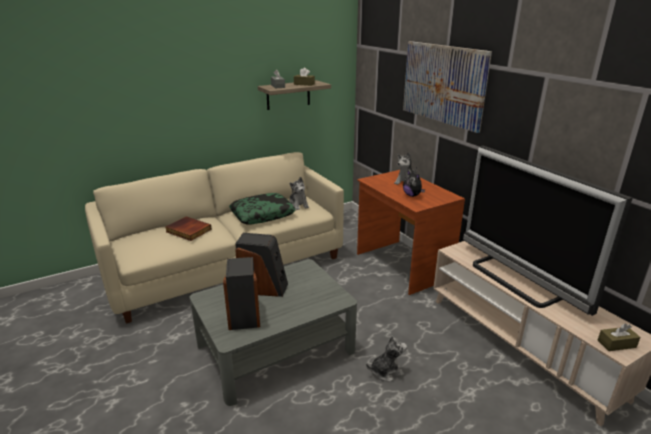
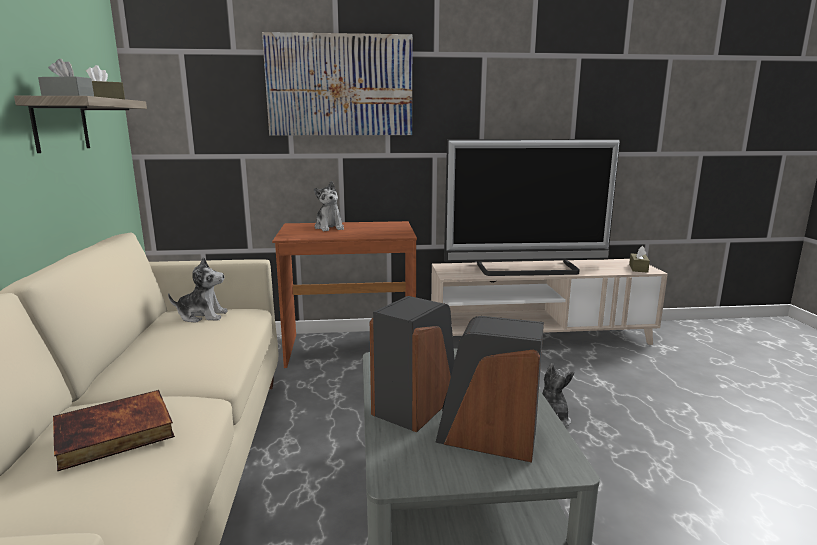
camera: 65 degrees left, 10 degrees down
pillow [229,193,296,225] -> none
plush toy [403,171,425,197] -> none

